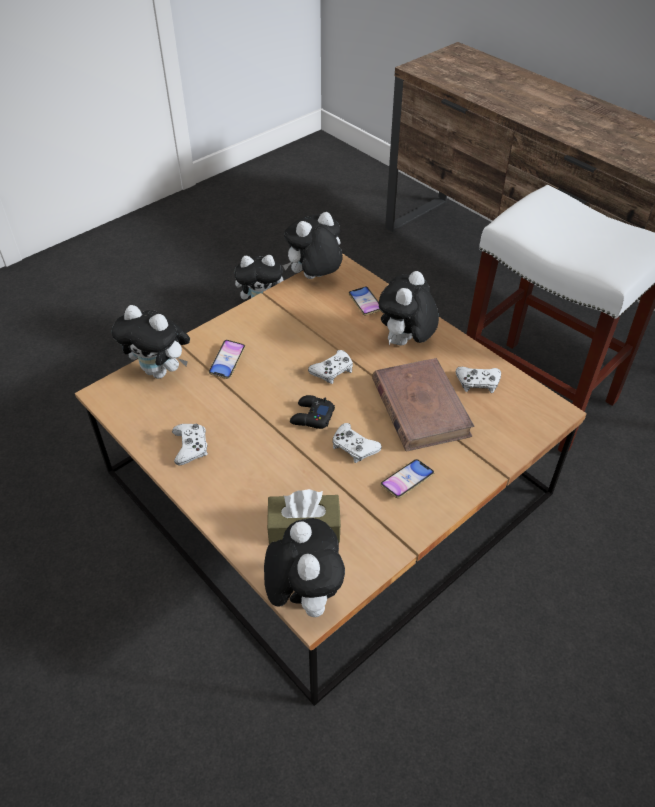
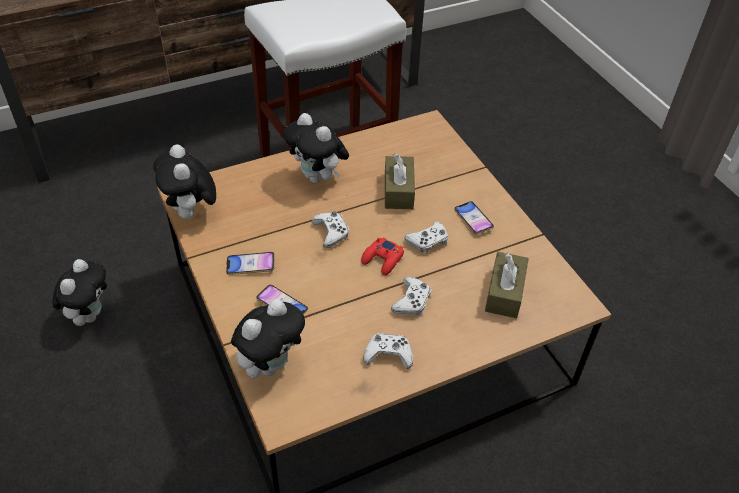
camera: 75 degrees left, 0 degrees up
plush toy [264,518,345,617] -> none
black game controller [290,395,335,429] -> red game controller [361,237,404,275]
phone [349,287,381,315] -> phone moved to [226,252,275,275]
brown book [372,358,474,452] -> brown tissue box [385,153,415,209]
white game controller [456,367,501,393] -> white game controller moved to [391,277,431,315]

